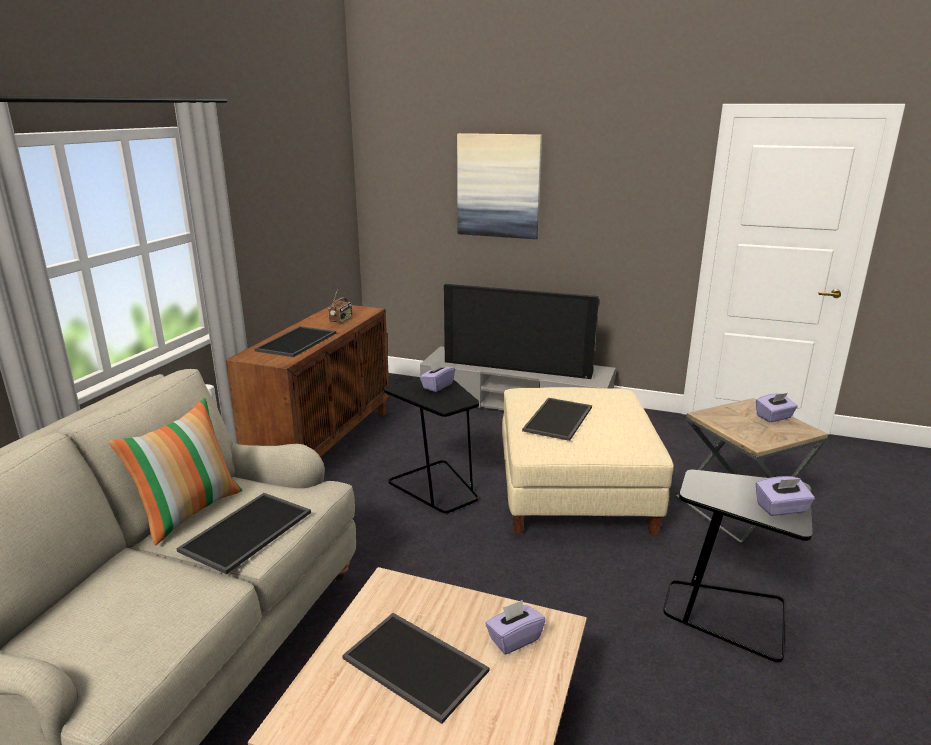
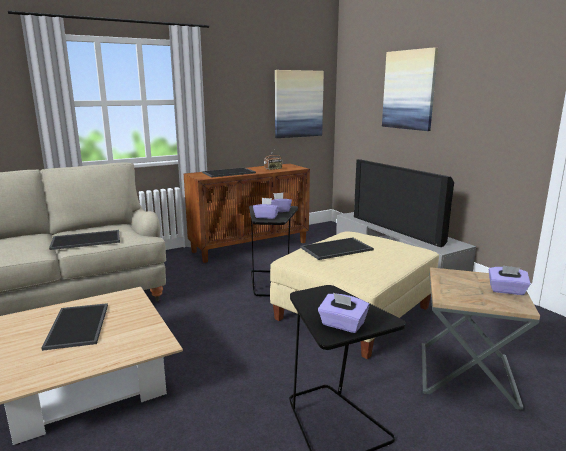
camera: 40 degrees right, 5 degrees down
pillow [109,398,242,545] -> none
purple tissue box [485,600,546,655] -> purple tissue box moved to [253,198,279,219]
none -> picture [275,70,324,138]

